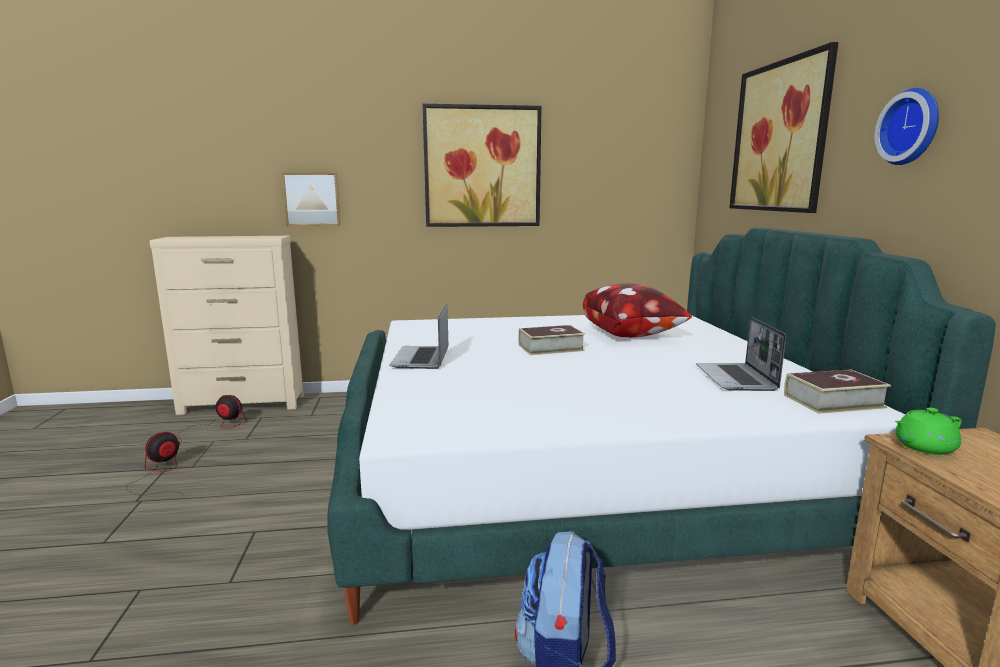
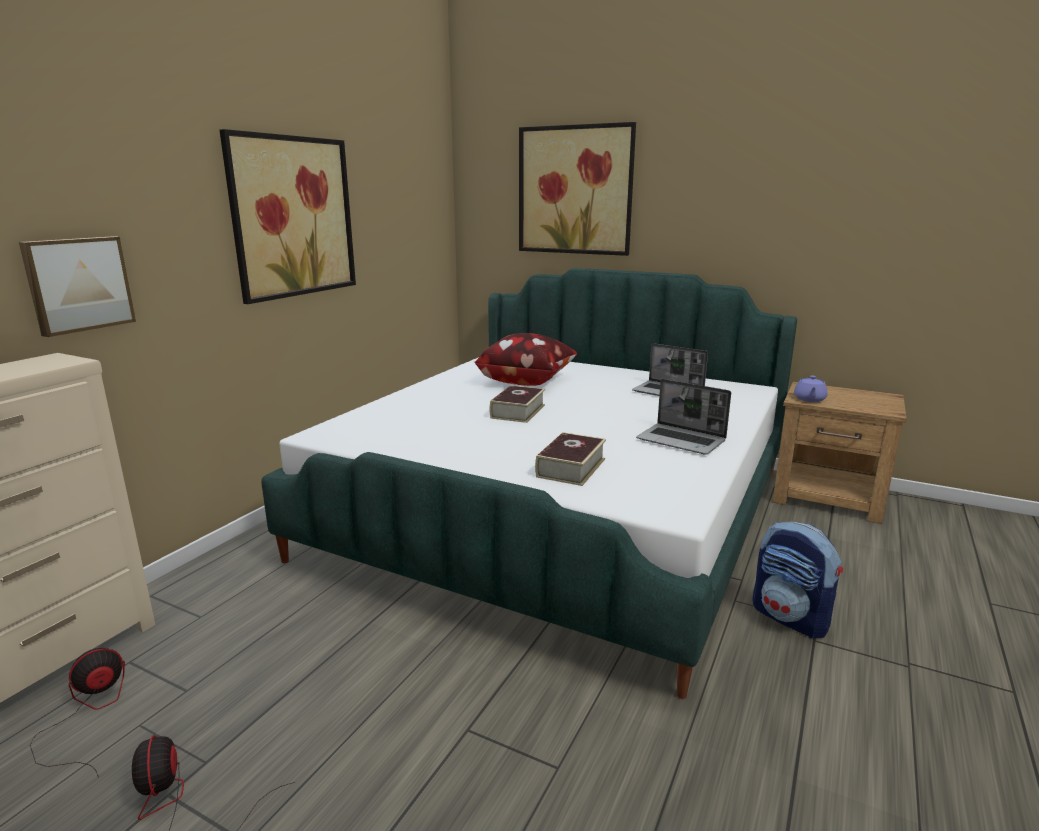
camera: 55 degrees left, 5 degrees up
laptop [389,304,448,369] -> laptop moved to [636,379,731,455]
book [784,369,891,414] -> book moved to [535,432,606,486]
wall clock [875,88,939,165] -> none
green teapot [895,407,962,455] -> purple teapot [794,376,828,402]

